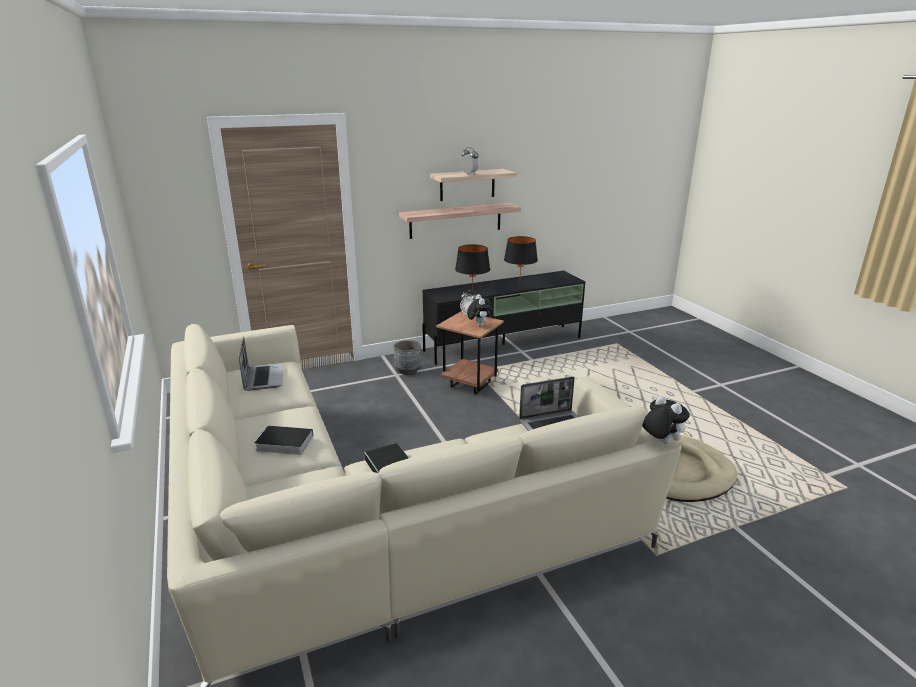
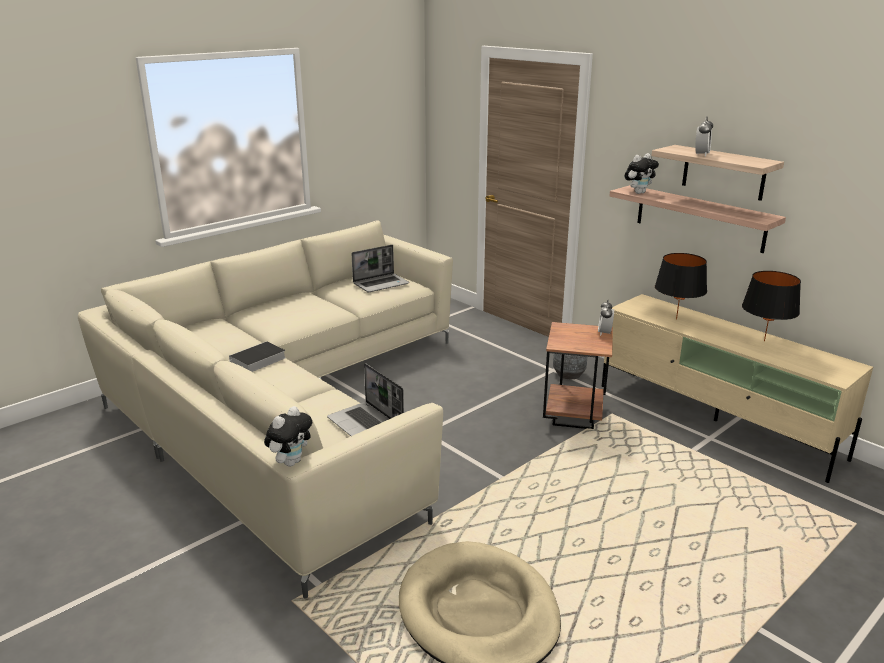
camera: 70 degrees right, 0 degrees up
book [255,425,313,455] -> none
black tv stand [422,271,585,365] -> beige tv stand [602,294,873,483]
plush toy [467,294,492,327] -> plush toy moved to [625,153,659,194]

